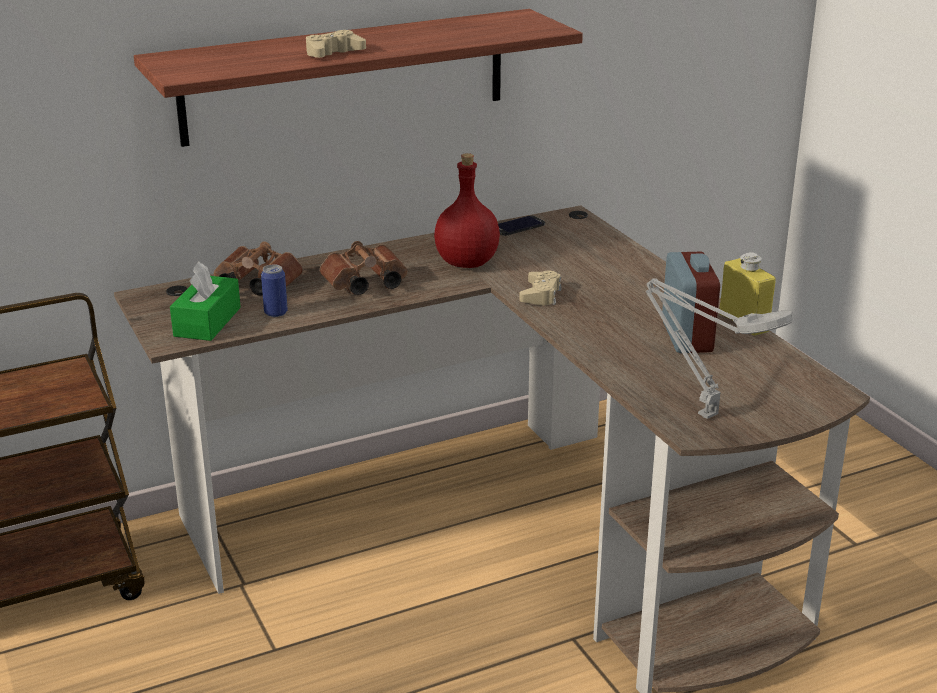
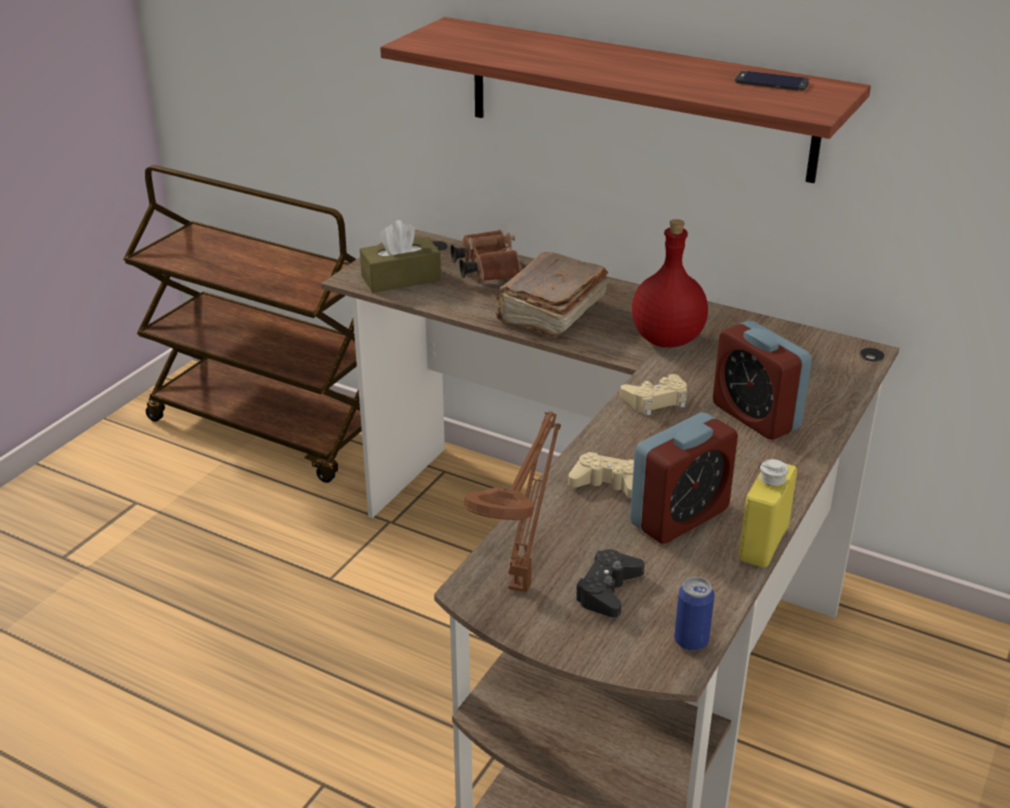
camera: 55 degrees right, 5 degrees up
green tissue box [170,262,241,341] -> brown tissue box [360,220,441,293]
can [261,264,288,317] -> can moved to [674,577,714,651]
beige game controller [306,30,366,58] -> beige game controller moved to [568,452,634,498]
brown binoculars [320,241,408,295] -> brown book [496,252,608,338]
phone [498,215,545,236] -> phone moved to [735,71,809,91]
grey table lamp [646,278,794,419] -> brown table lamp [464,411,561,592]
none -> black game controller [574,549,645,617]
none -> alarm clock [713,321,812,440]

